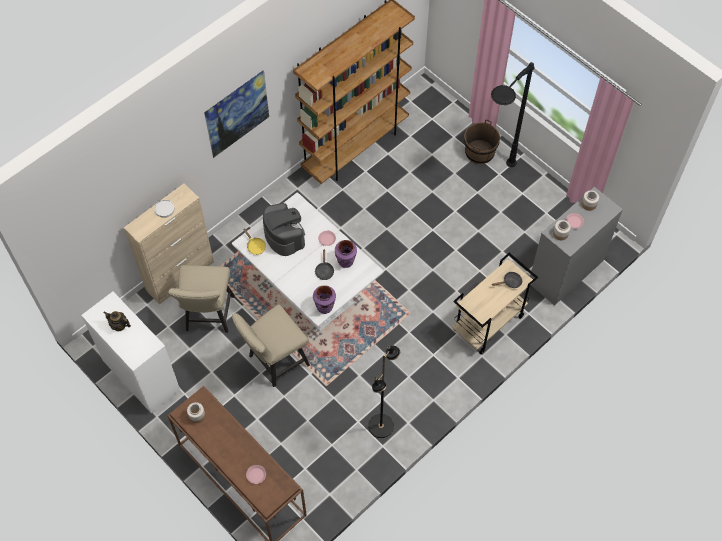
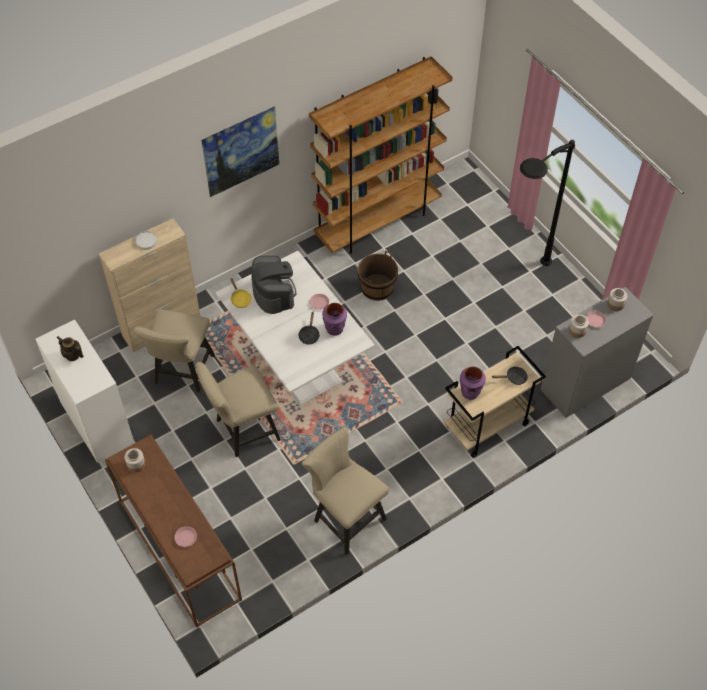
camera: 10 degrees right, 5 degrees down
purple vase [313,285,336,314] -> purple vase moved to [460,366,486,400]
black floor lamp [368,346,400,438] -> beige chair [302,427,389,555]
brown bucket [464,119,500,164] -> brown bucket moved to [358,251,398,301]

